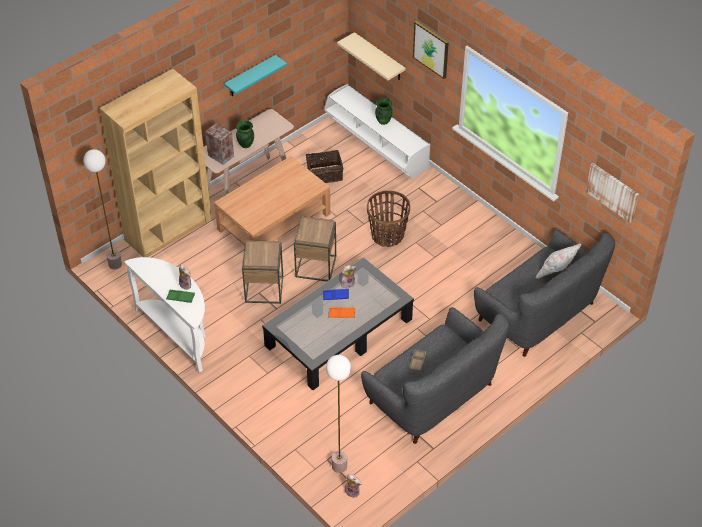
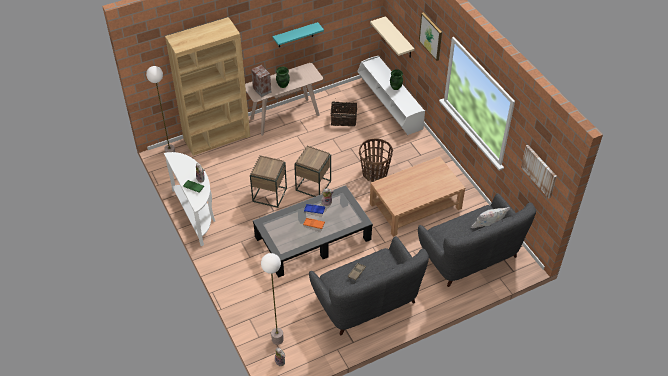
camera: 15 degrees right, 0 degrees up
brown coffee table [214,156,330,245] -> brown coffee table moved to [370,156,465,237]

